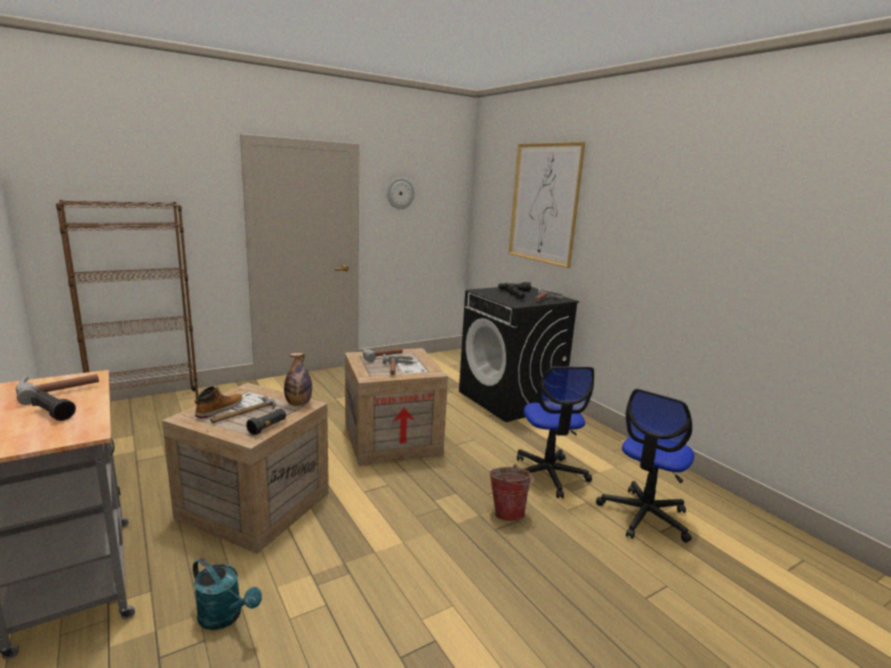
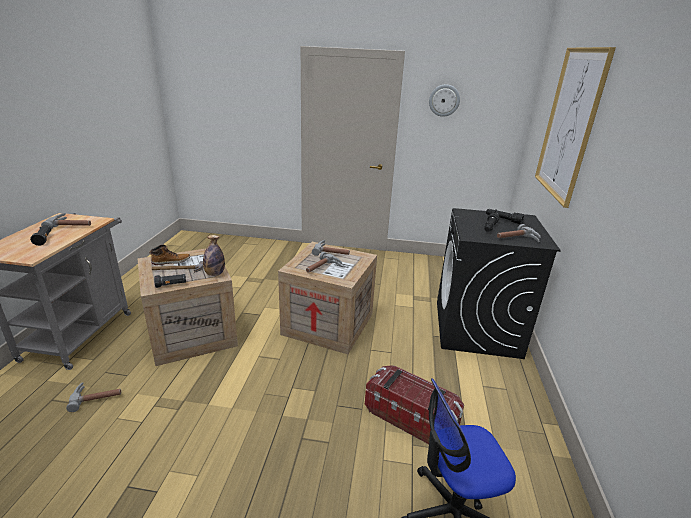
camera: 40 degrees right, 10 degrees up
brown bookcase [56,200,198,399] -> none
turquoise watering can [193,558,262,630] -> hammer [66,382,121,412]
bucket [489,464,535,521] -> none
office chair [517,366,594,498] -> storage box [365,366,464,444]

